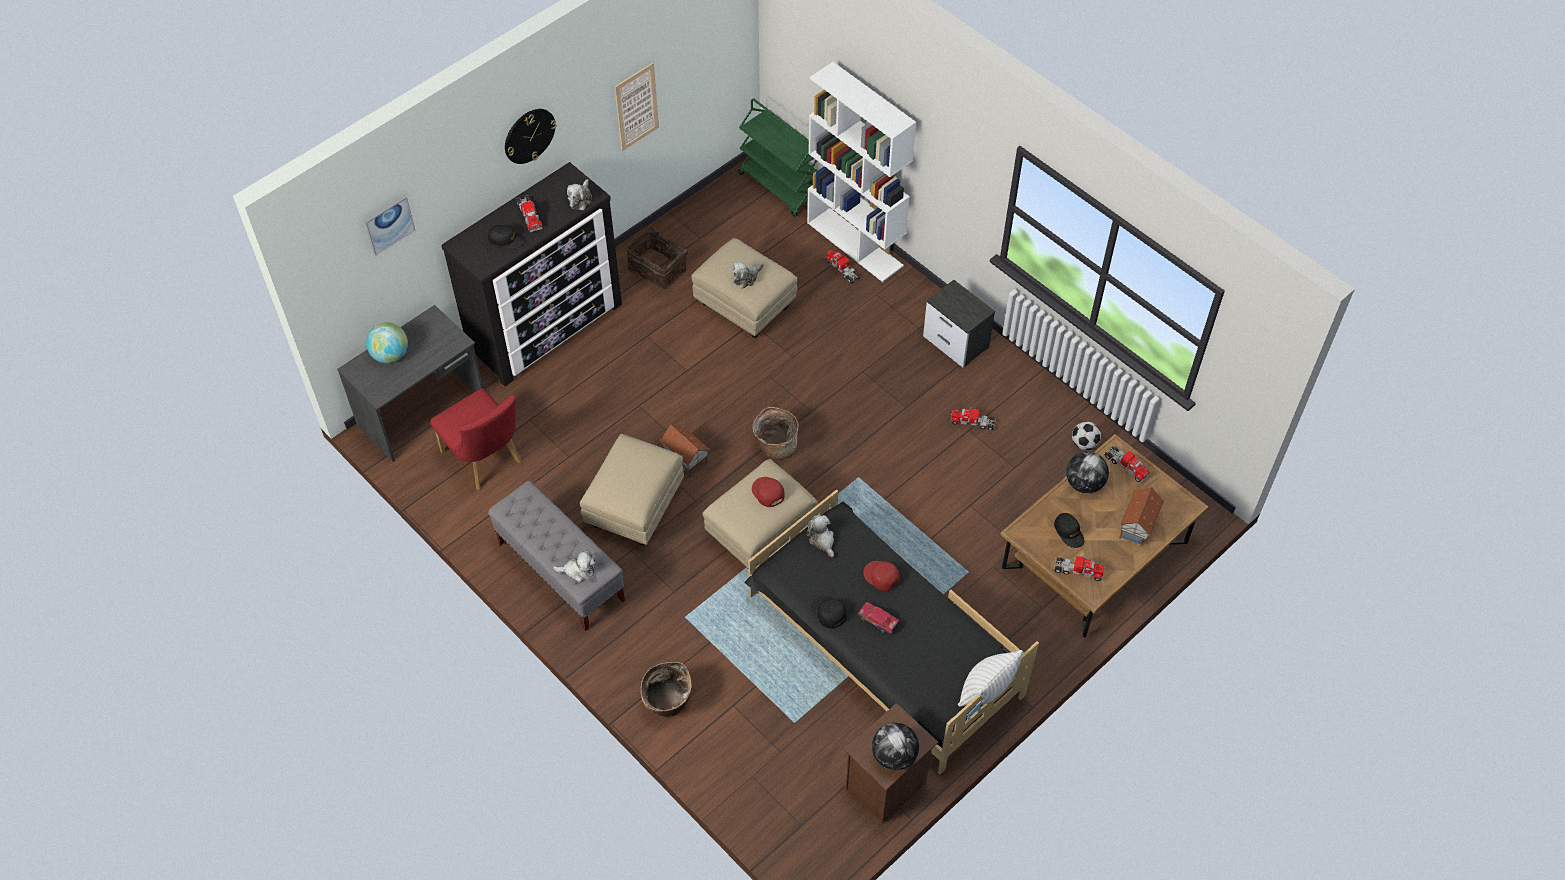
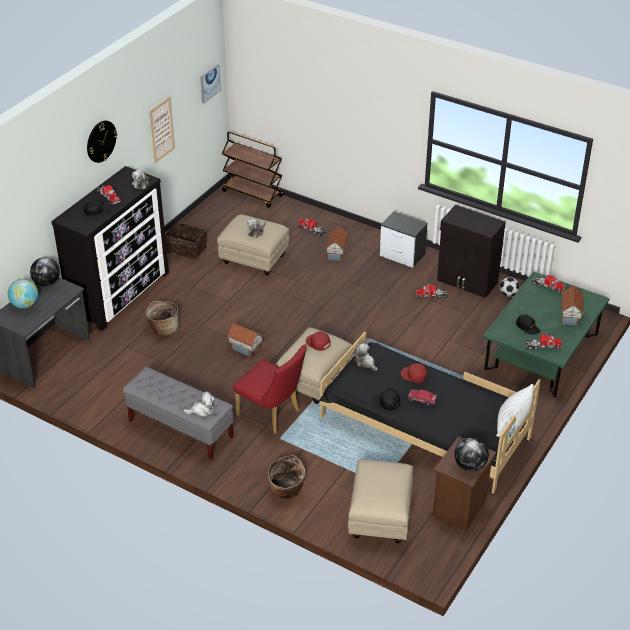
camera: 15 degrees left, 15 degrees down
picture [364,195,416,256] -> picture moved to [200,64,221,104]
red chair [430,389,522,490] -> red chair moved to [233,344,307,433]
beige ottoman [580,434,684,545] -> beige ottoman moved to [348,459,413,543]
green cart [738,98,818,217] -> brown cart [222,131,283,208]
basket [752,407,798,459] -> basket moved to [146,301,179,336]
white bookcase [807,62,916,282] -> none
brown coffee table [1000,434,1208,638] -> green coffee table [483,272,610,397]
globe [1066,451,1109,493] -> globe moved to [30,257,60,286]
none -> toy house [325,225,349,262]
none -> black cabinet [437,205,506,298]

